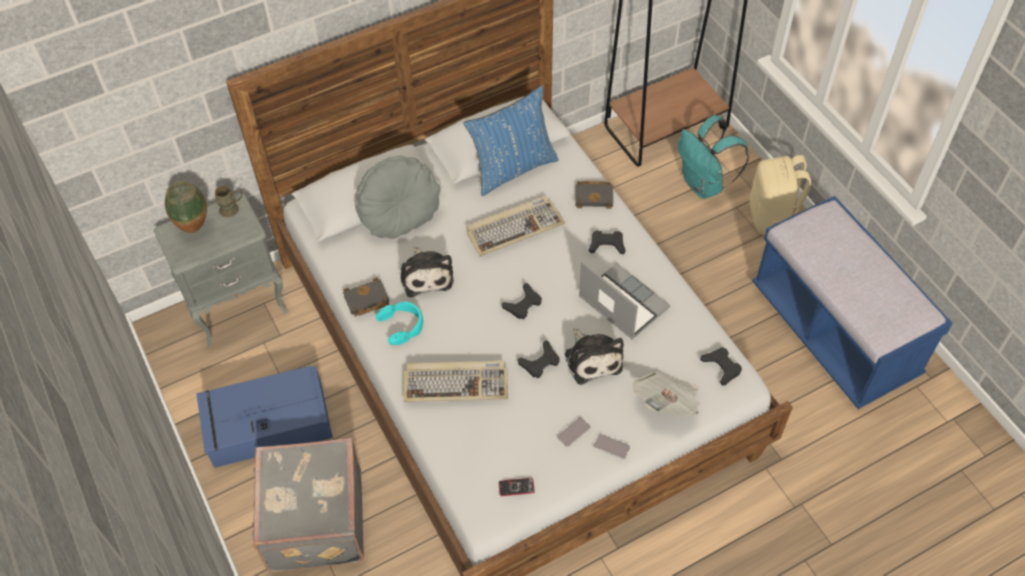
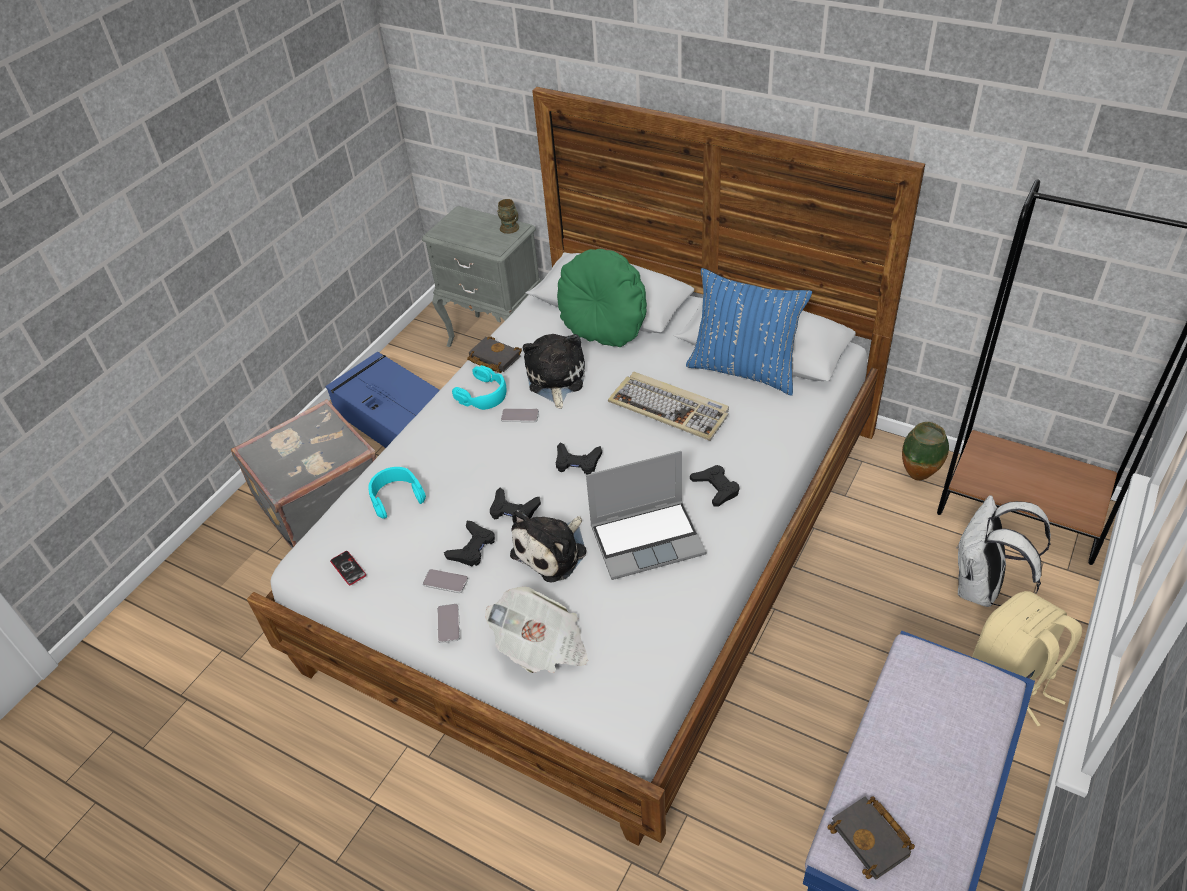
camera: 60 degrees right, 10 degrees down
vase [165,181,207,233] -> vase moved to [902,422,949,480]
grey pillow [355,156,440,239] -> green pillow [557,249,647,347]
plush toy [401,247,454,297] -> plush toy turned 135 degrees clockwise [523,334,585,409]
keyboard [403,361,508,402] -> none
black book [575,181,613,209] -> black book moved to [827,797,915,880]
laptop [579,261,670,340] -> laptop turned 60 degrees clockwise [586,451,706,580]
turquoise backpack [678,115,749,199] -> white backpack [956,495,1051,607]
black game controller [700,347,742,385] -> black game controller moved to [444,521,495,566]
none -> turquoise headphones [369,467,426,519]
none -> phone [501,408,539,422]

